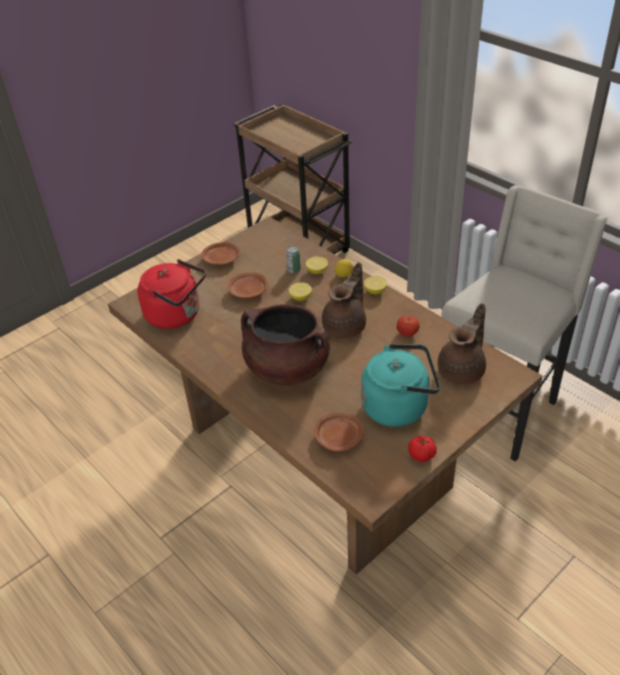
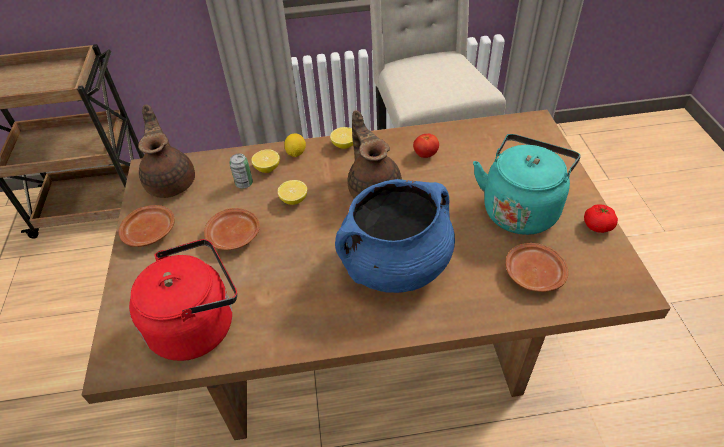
camera: 55 degrees left, 5 degrees up
brown cooking pot [241,304,330,386] -> blue cooking pot [335,179,455,293]
brown teapot [438,303,486,385] -> brown teapot moved to [138,105,195,198]

